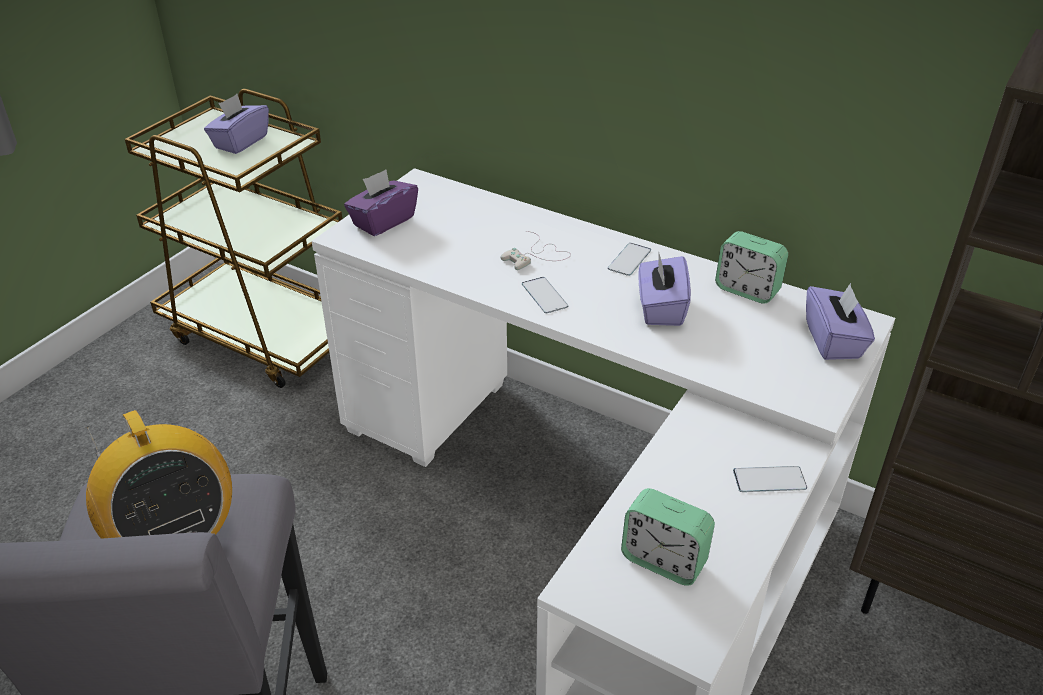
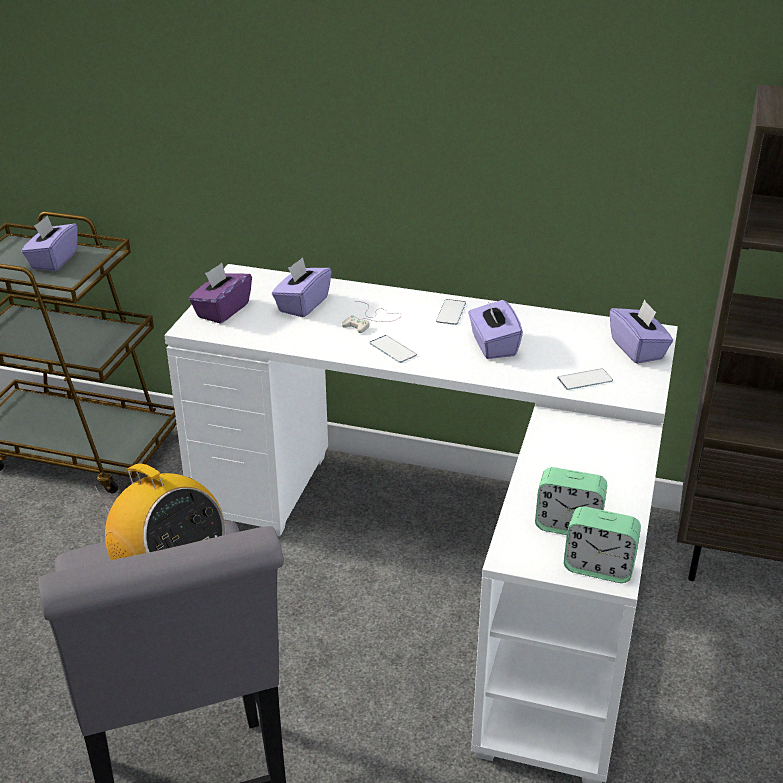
camera: 15 degrees left, 5 degrees down
alarm clock [715,231,788,304] -> alarm clock moved to [564,506,641,583]
phone [733,466,807,492] -> phone moved to [557,368,613,390]
none -> purple tissue box [272,257,332,317]

